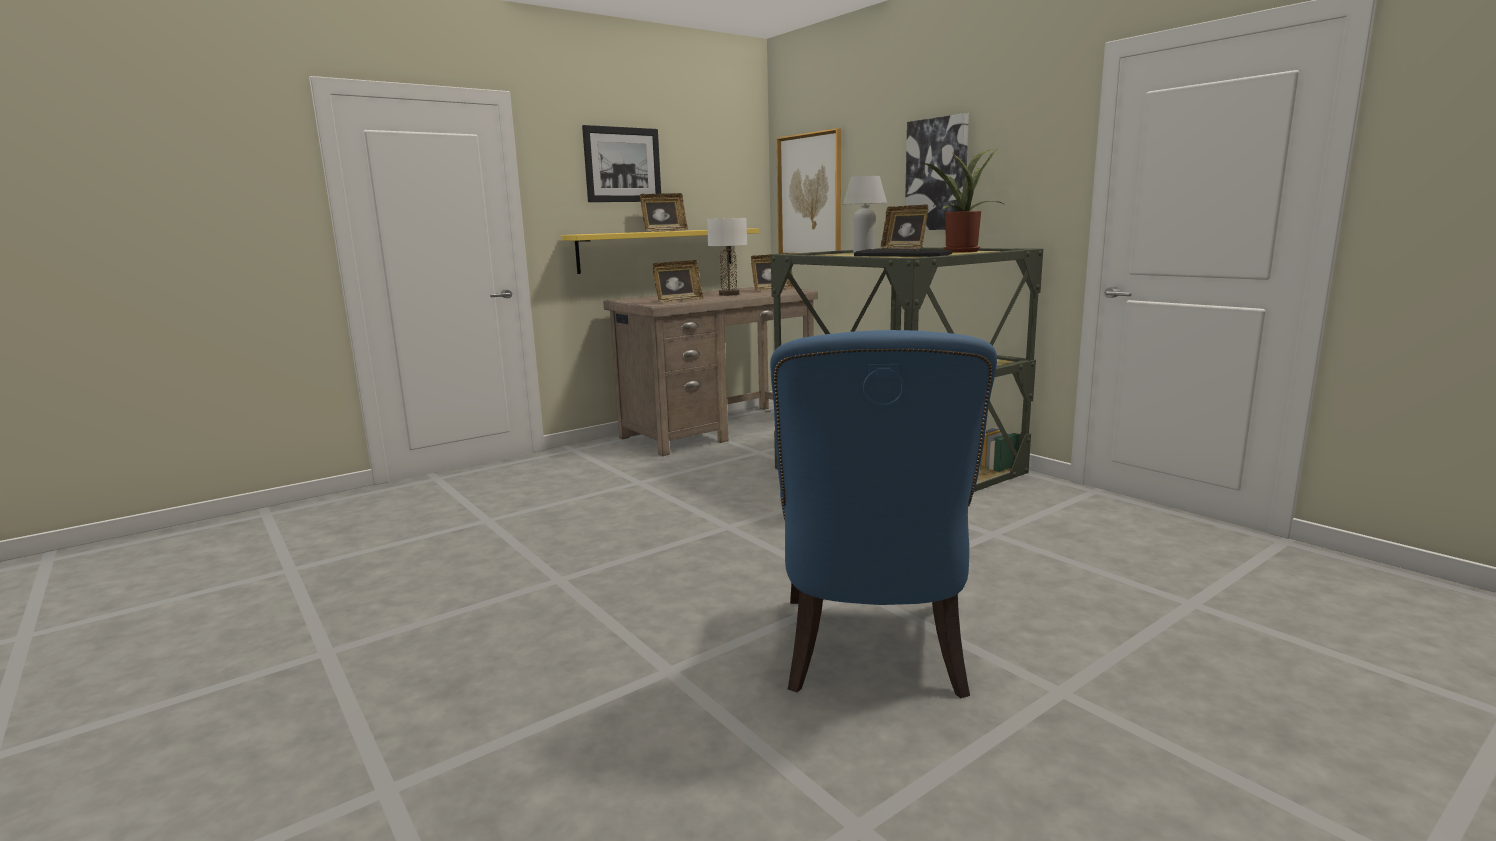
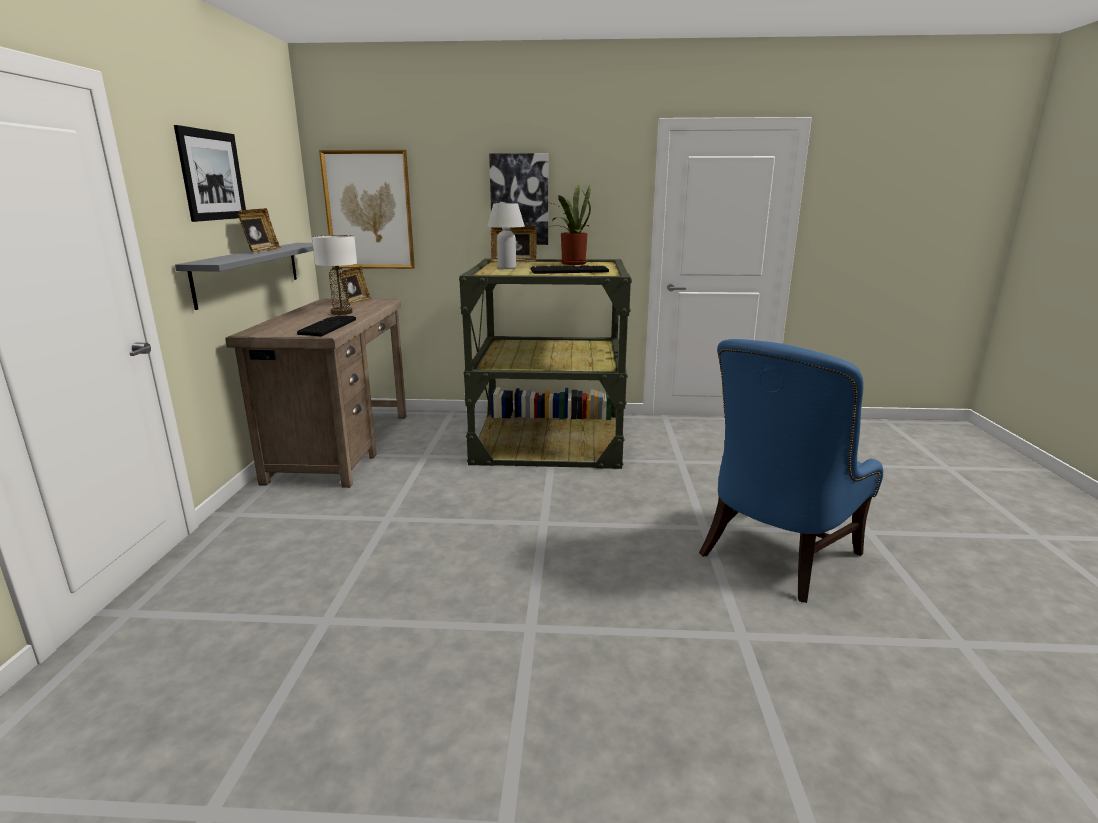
camera: 50 degrees left, 5 degrees up
yellow shelf [561,228,759,274] -> grey shelf [175,243,314,310]
picture frame [653,260,703,303] -> keyboard [297,315,356,336]
blue chair [770,330,997,698] -> blue chair turned 90 degrees clockwise [699,339,883,603]

